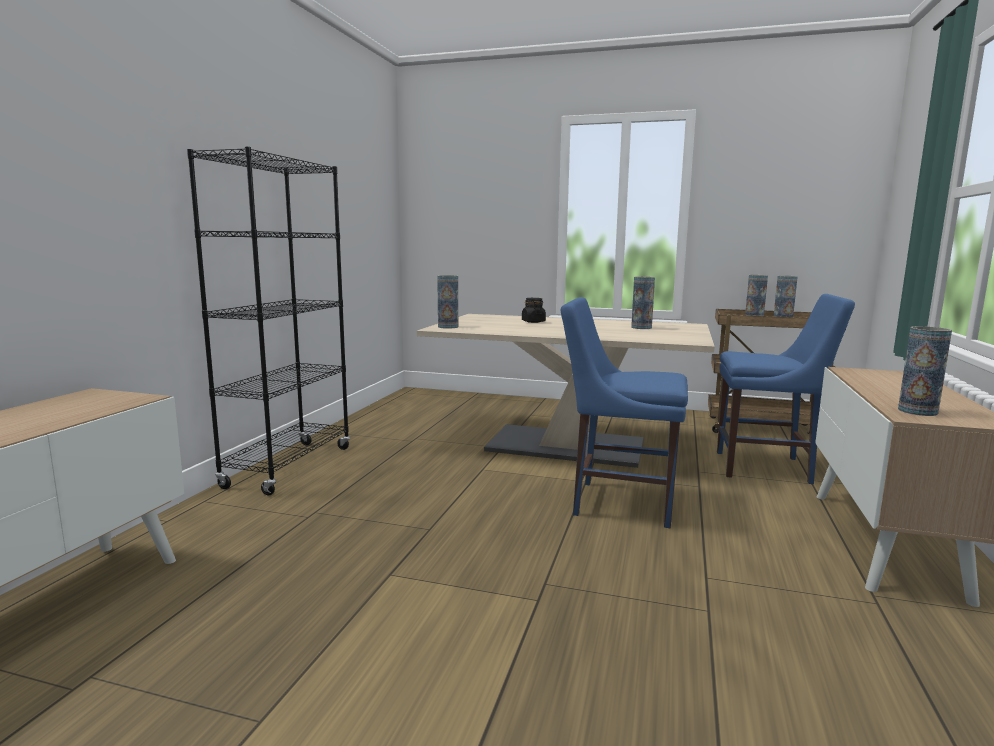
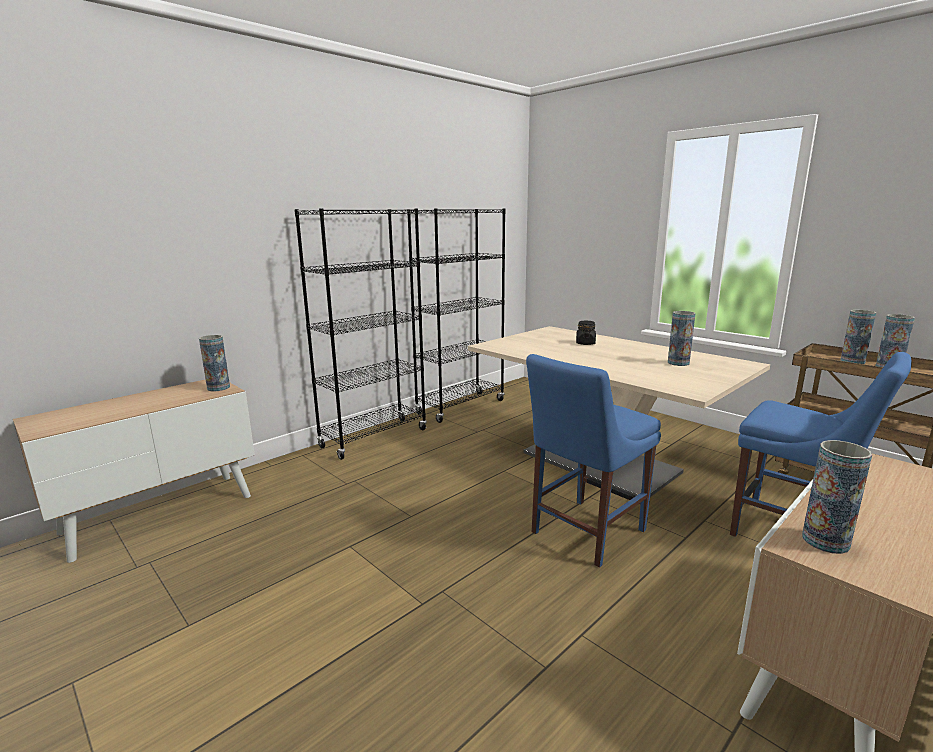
camera: 30 degrees right, 5 degrees up
vase [437,275,458,329] -> vase moved to [199,335,230,391]
blue chair [561,297,688,528] -> blue chair turned 90 degrees counterclockwise [526,354,661,568]
none -> black bookcase [407,208,506,423]

